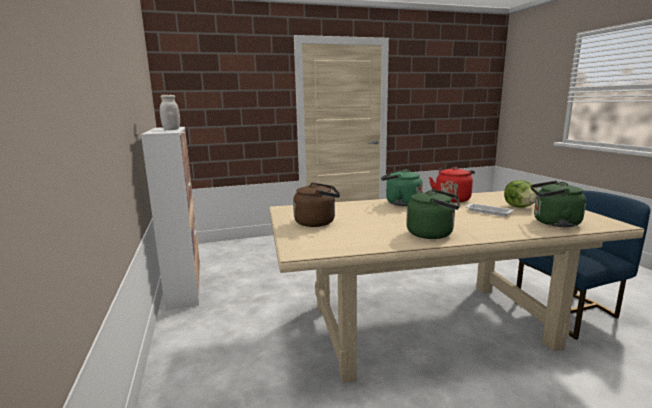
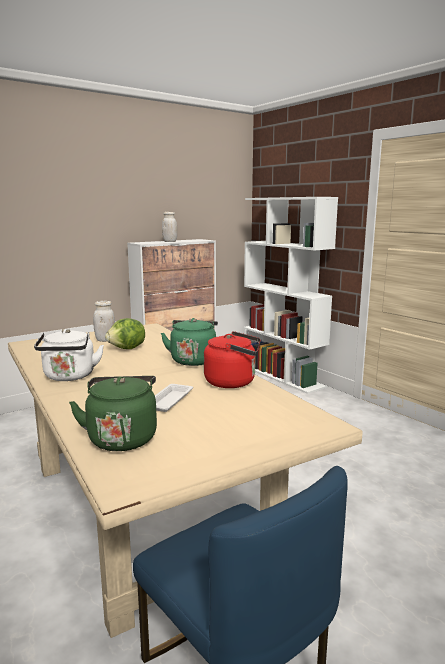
camera: 70 degrees right, 0 degrees up
brown kettle [293,182,340,227] -> white jar [93,301,115,342]
green kettle [406,189,460,239] -> white kettle [34,329,104,381]
lettuce [504,180,538,208] -> lettuce moved to [105,318,145,349]
none -> white bookcase [244,197,338,394]

